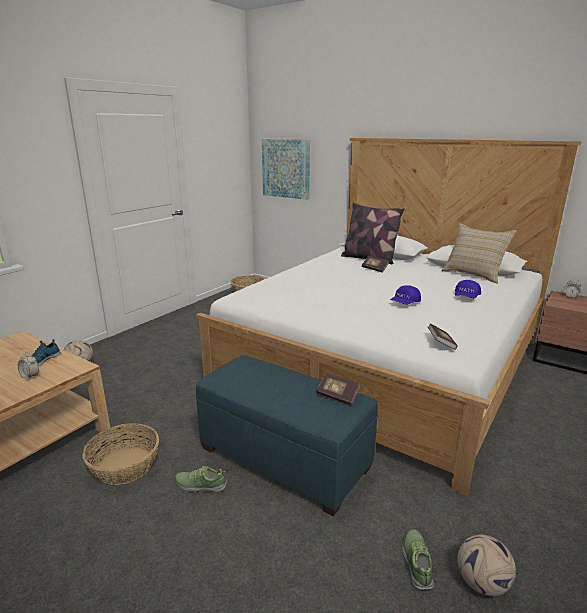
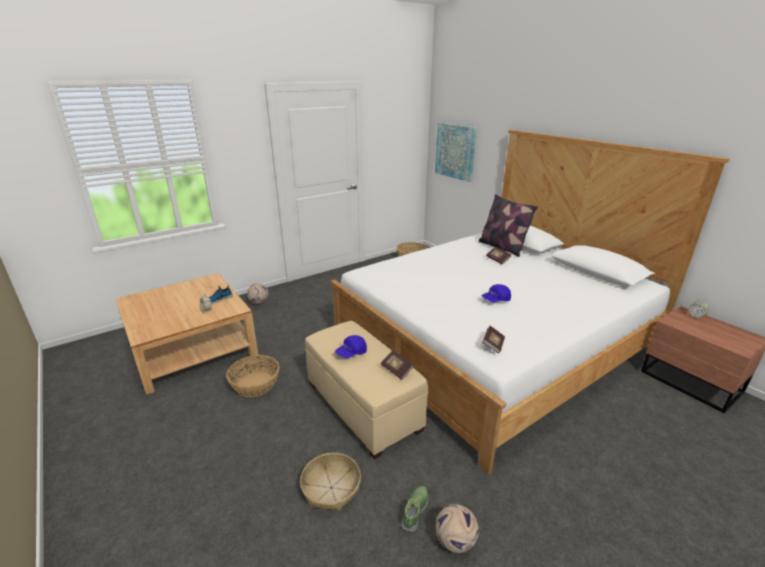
camera: 20 degrees right, 5 degrees up
shoe [175,466,227,493] -> none
blue ottoman [196,355,378,516] -> beige ottoman [305,321,428,459]
beige pillow [442,223,517,284] -> none
blue cap [455,280,481,298] -> blue cap moved to [335,335,367,358]
none -> basket [300,453,361,511]

